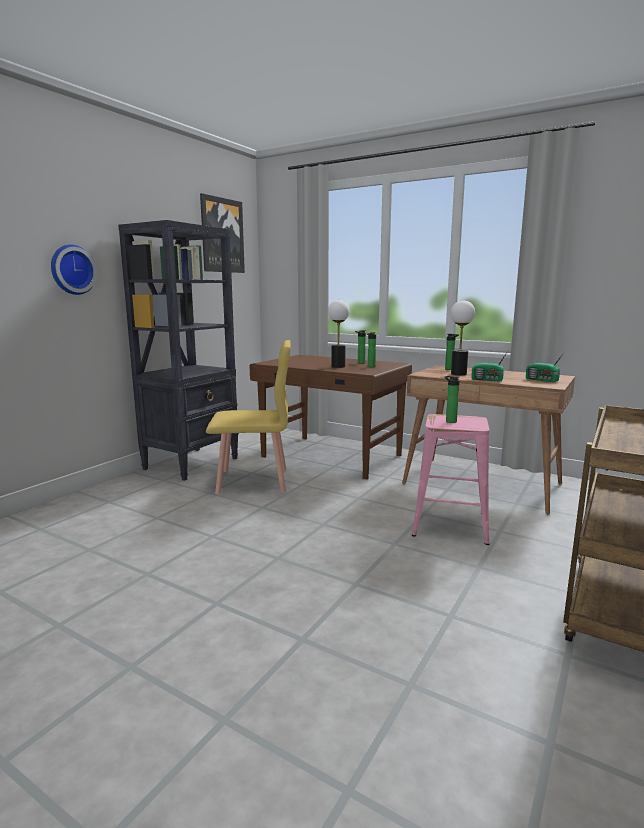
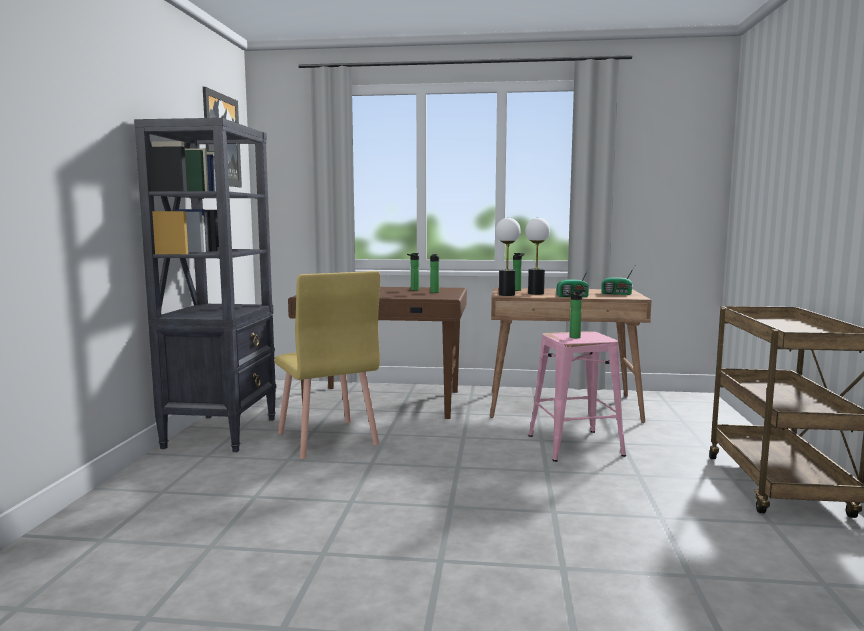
camera: 25 degrees left, 5 degrees down
wall clock [51,244,97,295] -> none
yellow chair [206,340,291,494] -> yellow chair turned 90 degrees clockwise [274,271,380,459]
table lamp [328,300,349,368] -> table lamp moved to [496,218,521,296]

